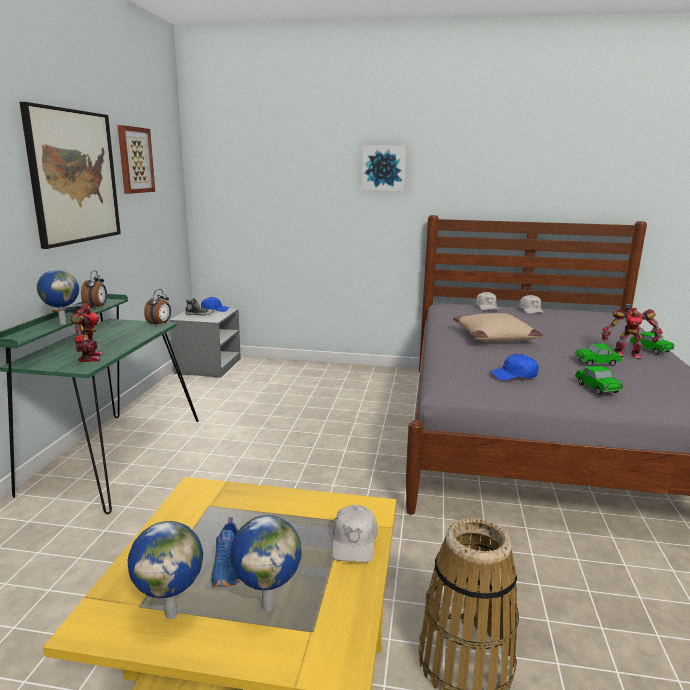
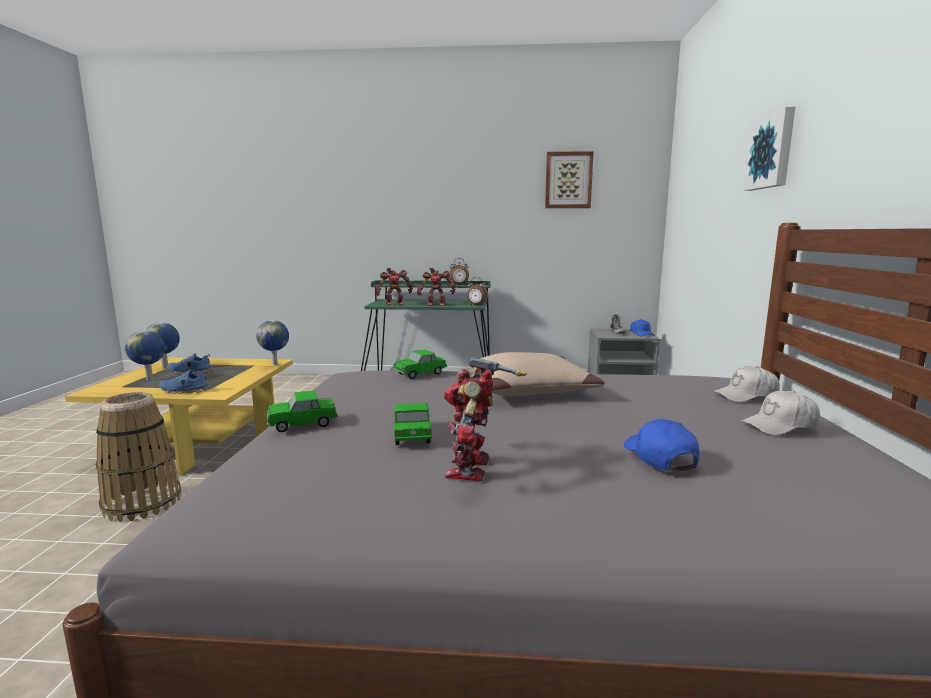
camera: 85 degrees right, 5 degrees down
picture [20,102,121,249] -> none
globe [37,269,79,325] -> globe moved to [256,320,289,365]
white cap [332,505,377,563] -> blue shoe [160,370,210,394]
blue cap [490,354,539,380] -> blue cap moved to [624,419,699,472]
toy car [630,331,674,354] -> toy car moved to [393,349,447,379]
none -> toy robot [417,268,456,306]

